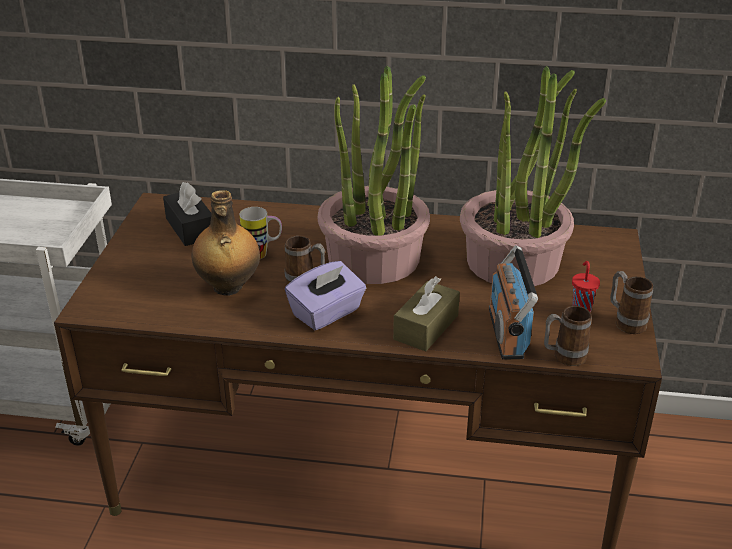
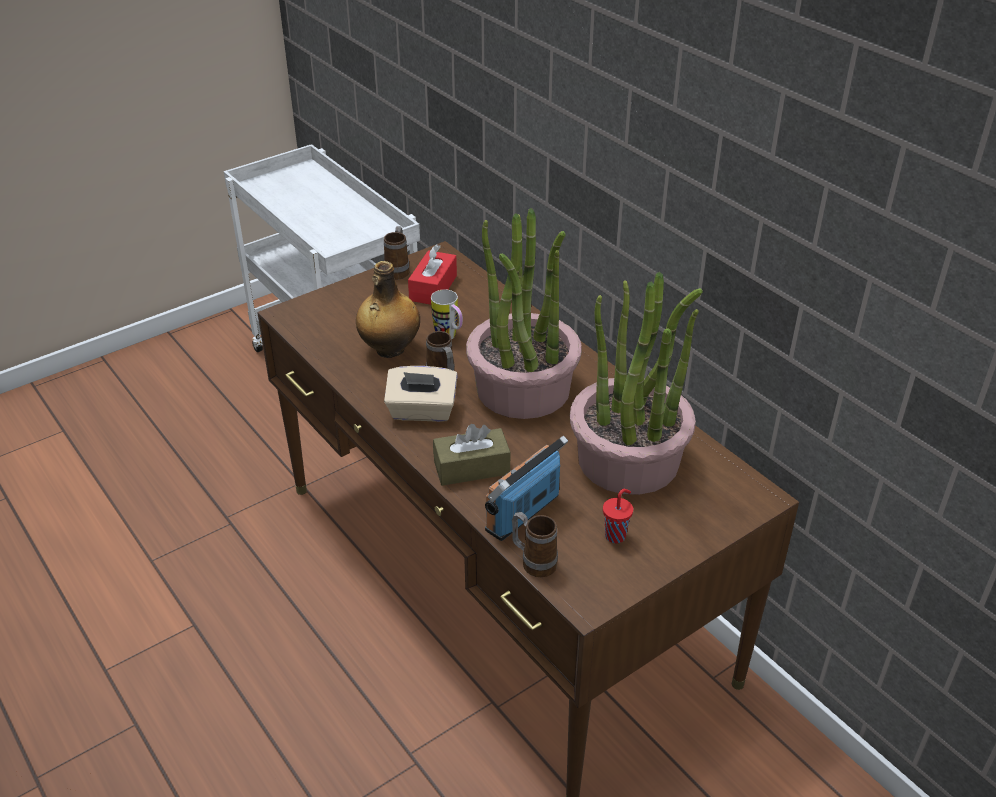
camera: 45 degrees right, 5 degrees up
black tissue box [163,182,211,246] -> red tissue box [408,244,457,305]
purple tissue box [285,261,366,330] -> beige tissue box [384,366,458,422]
mug [610,271,653,334] -> mug moved to [384,226,409,280]

